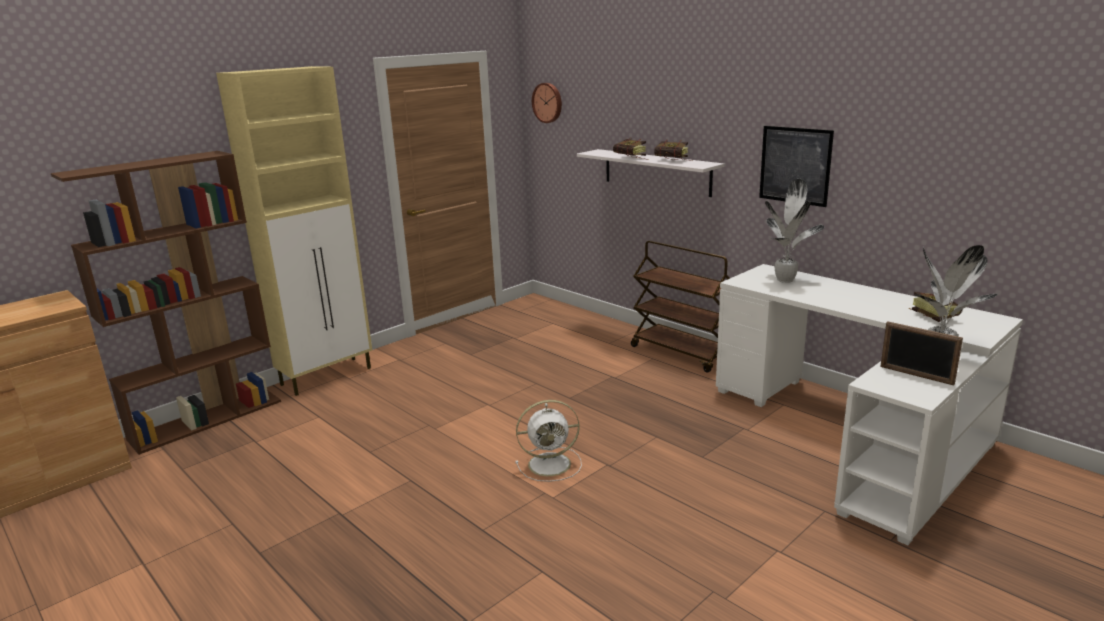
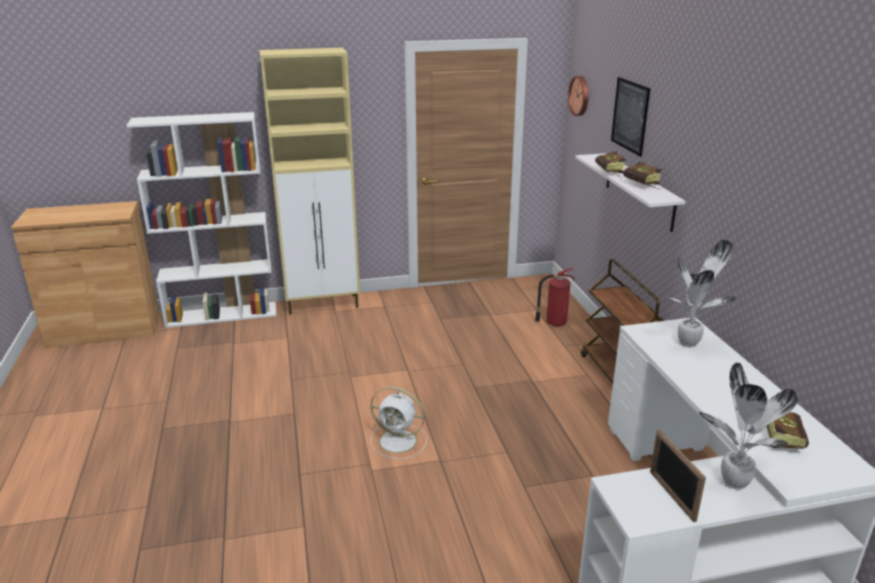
camera: 30 degrees right, 5 degrees up
brown bookcase [51,151,281,455] -> white bookcase [126,112,276,328]
picture [759,126,834,207] -> picture moved to [611,77,650,157]
none -> fire extinguisher [535,268,575,327]

